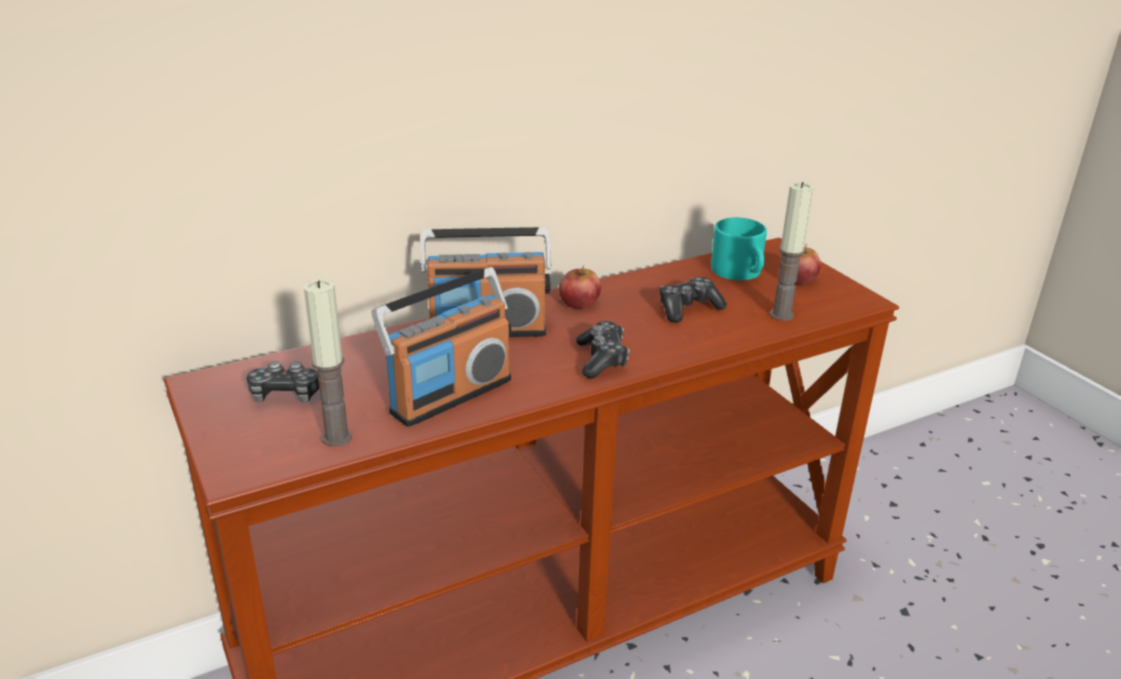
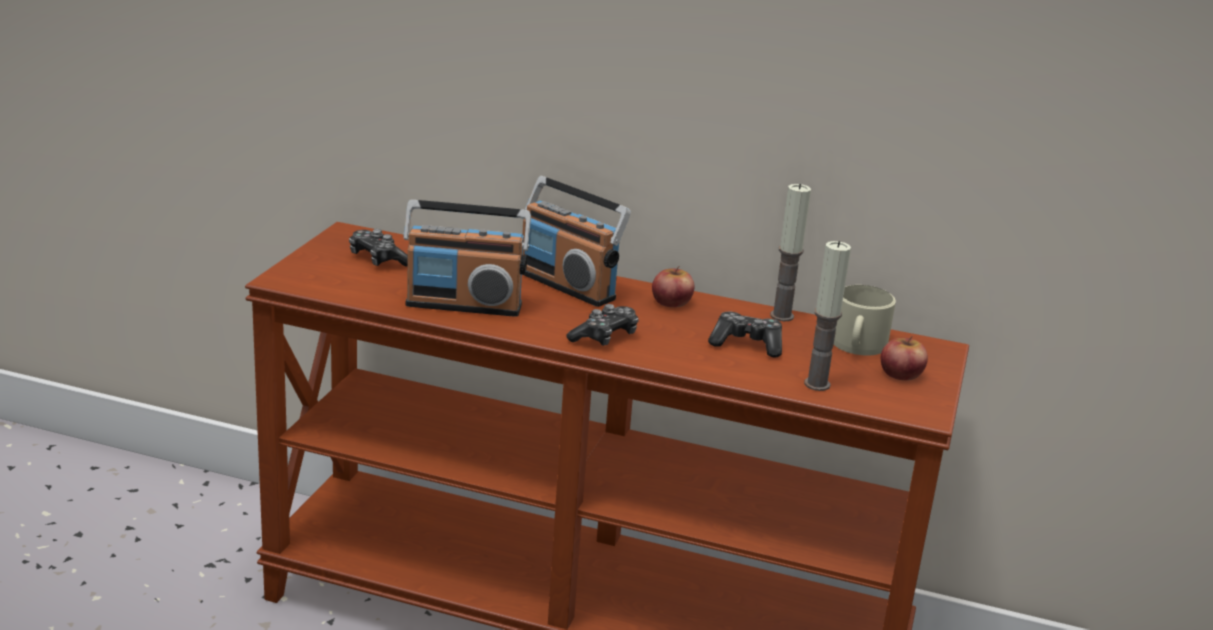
camera: 45 degrees right, 5 degrees down
candle [304,279,352,447] -> candle moved to [770,184,811,321]
turquoise mug [711,218,767,280] -> beige mug [834,285,896,356]

